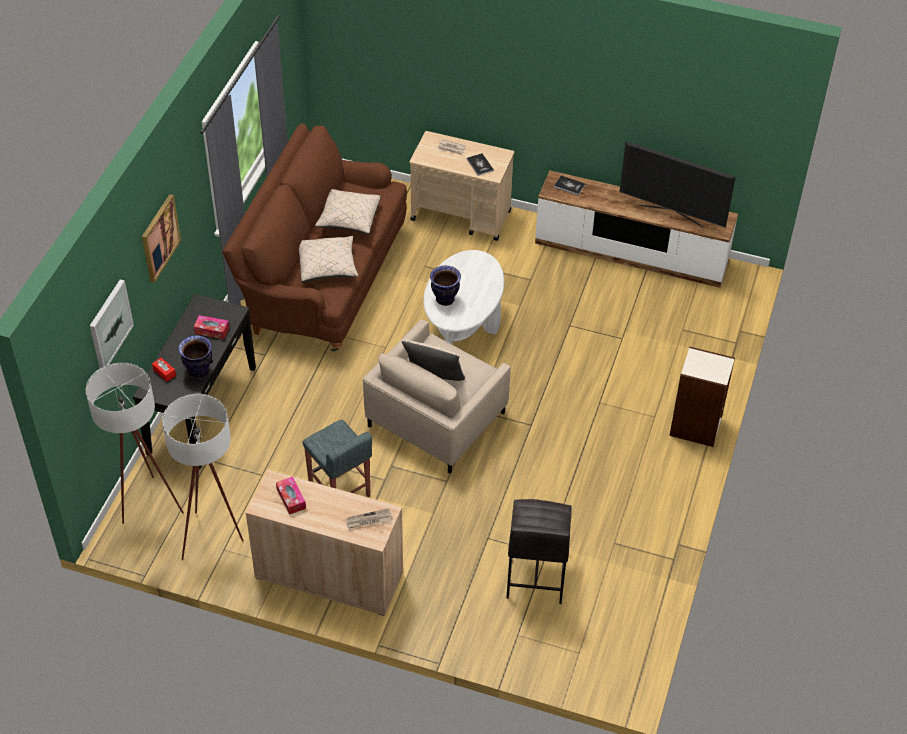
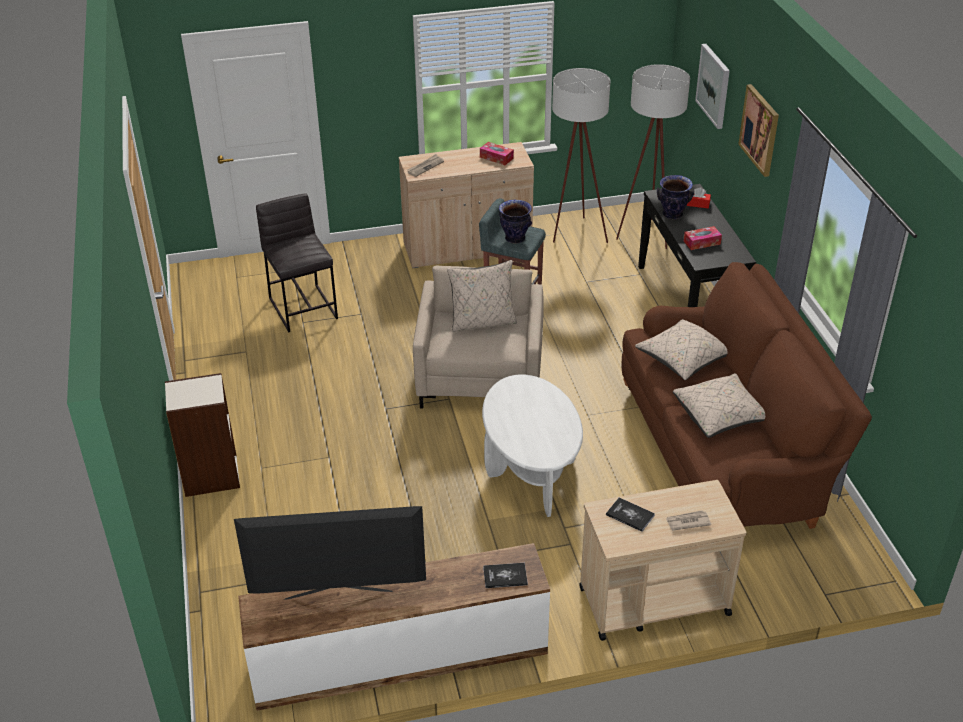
camera: 150 degrees right, 10 degrees down
vase [430,266,461,306] -> vase moved to [499,200,532,243]

